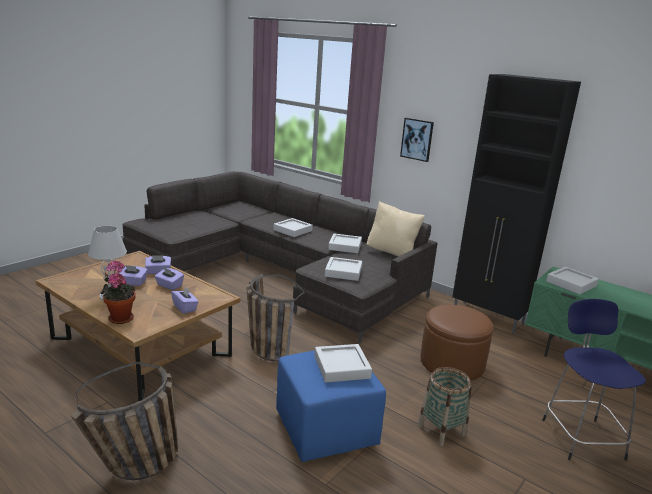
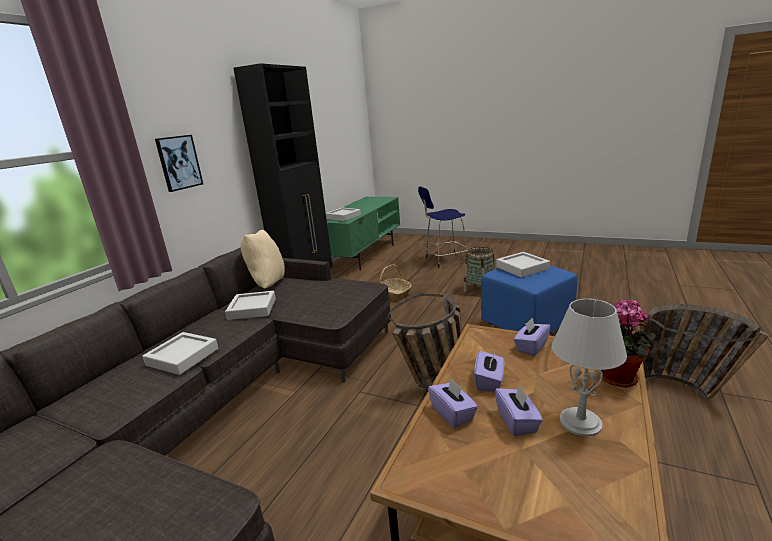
camera: 100 degrees left, 0 degrees up
grey tray [325,257,362,281] -> none
brown ottoman [421,305,493,381] -> basket [380,264,412,300]

